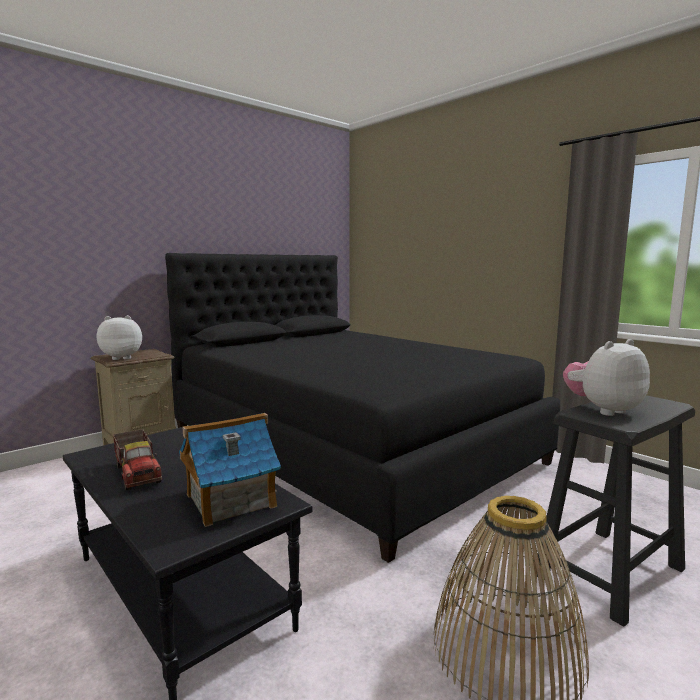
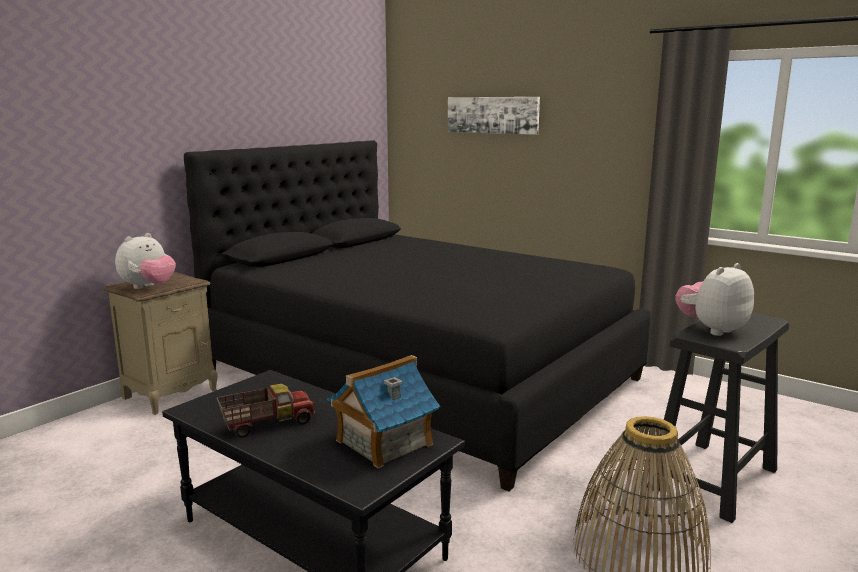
camera: 10 degrees left, 5 degrees up
plush toy [97,315,142,360] -> plush toy turned 150 degrees clockwise [115,233,176,289]
toy truck [113,429,162,490] -> toy truck turned 75 degrees counterclockwise [217,384,315,438]
none -> picture [448,97,540,135]

